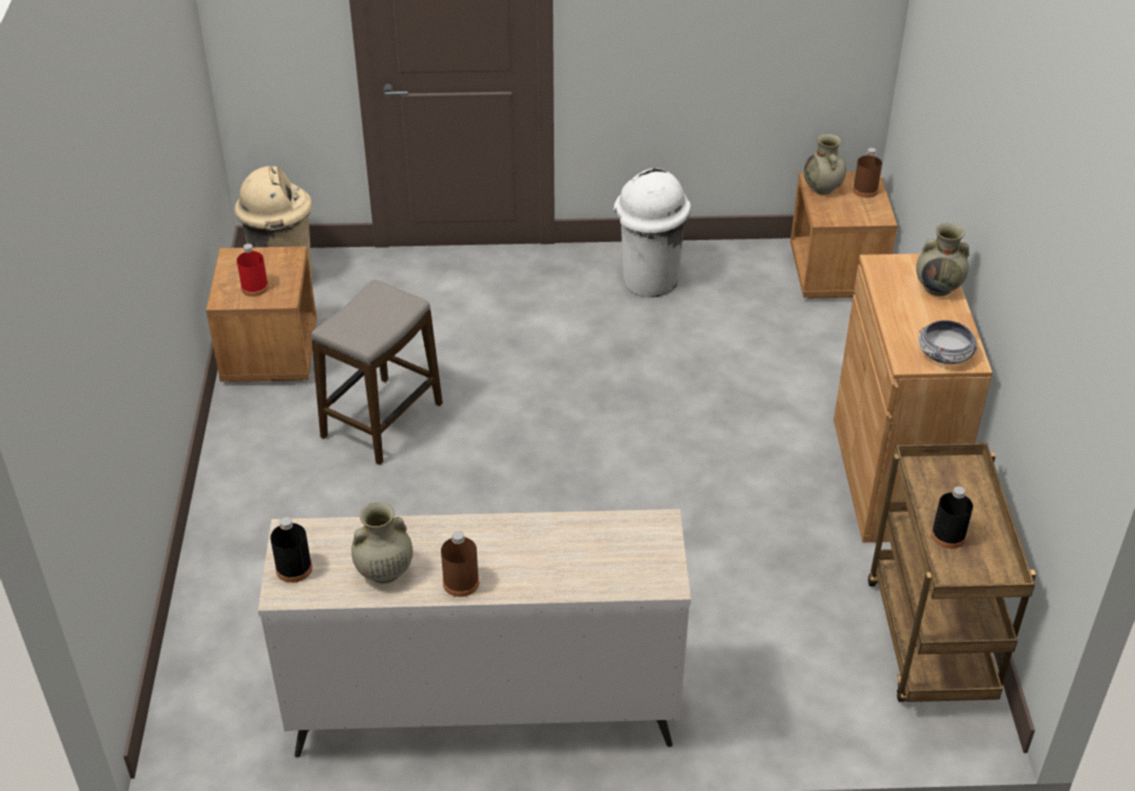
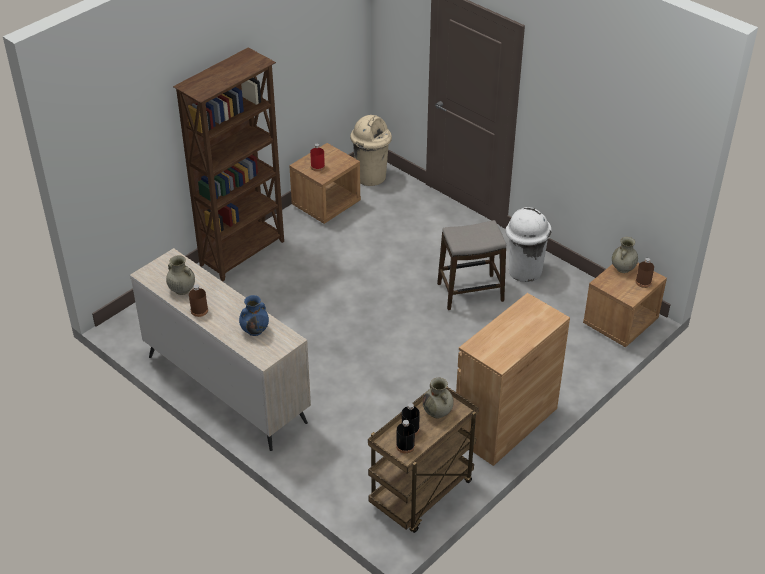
camera: 45 degrees right, 0 degrees up
black bottle [270,517,312,583] -> black bottle moved to [396,420,415,453]
stool [311,279,443,465] -> stool moved to [437,220,506,310]
beige vase [916,223,969,296] -> beige vase moved to [423,378,454,418]
bowl [918,320,978,364] -> none
none -> brown bookcase [173,48,284,281]
none -> blue vase [239,295,269,336]

